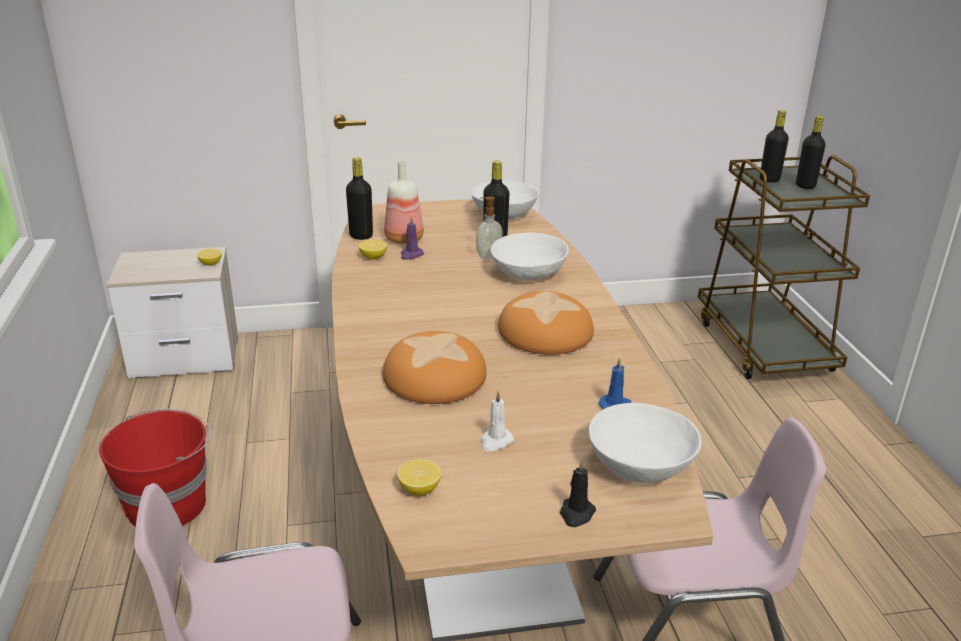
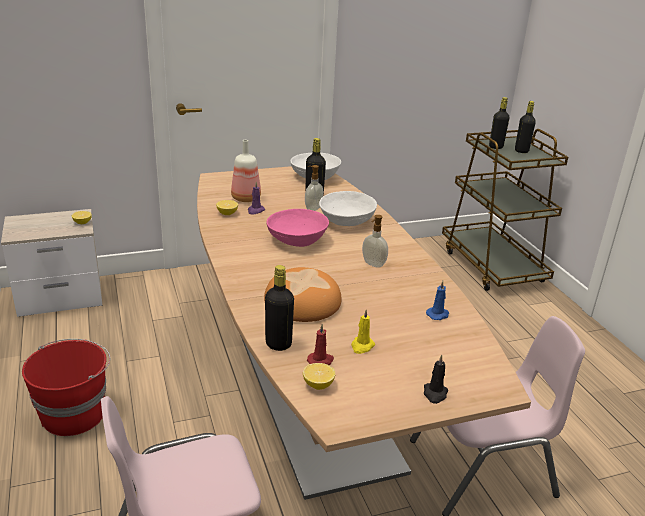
camera: 10 degrees left, 0 degrees up
black bottle [346,157,373,240] -> black bottle moved to [265,265,294,351]
white candle [481,391,514,451] -> yellow candle [351,309,375,354]
bread [498,291,594,355] -> soap dispenser [362,215,388,268]
white bowl [589,403,702,483] -> none
none -> pink bowl [266,209,329,247]
none -> red candle [307,324,334,365]

